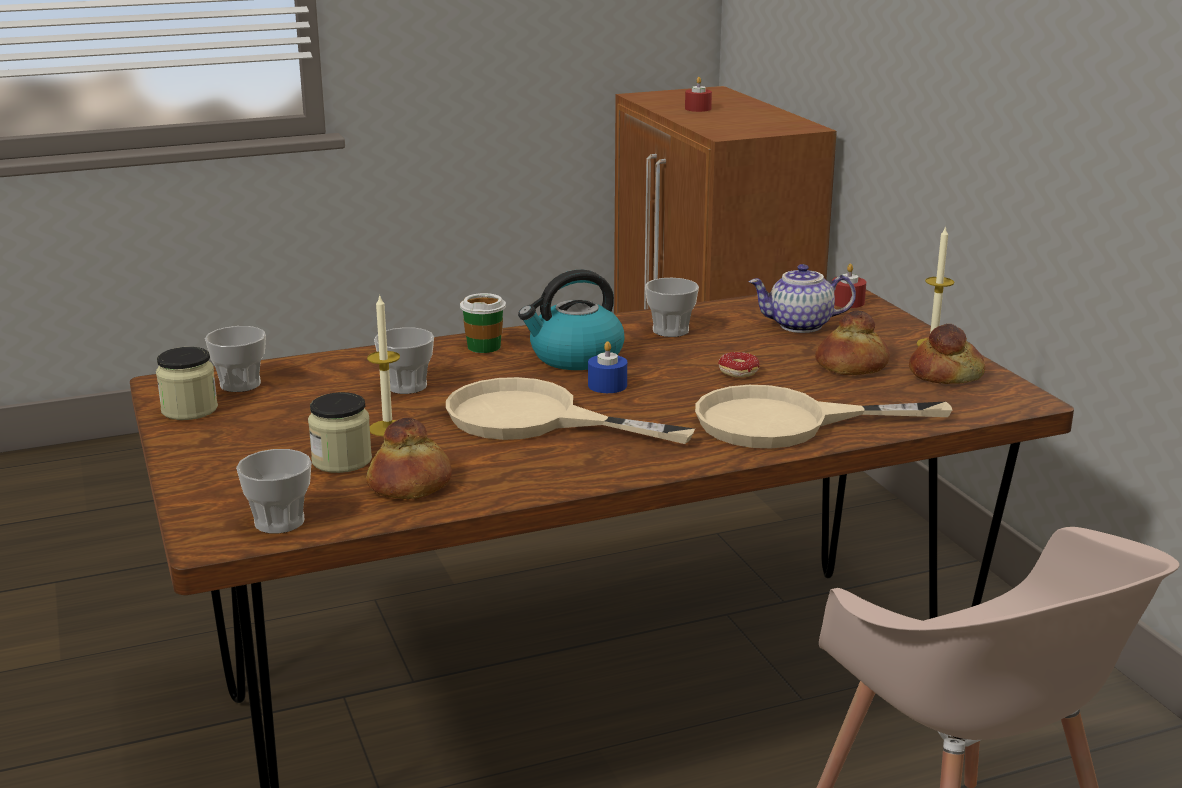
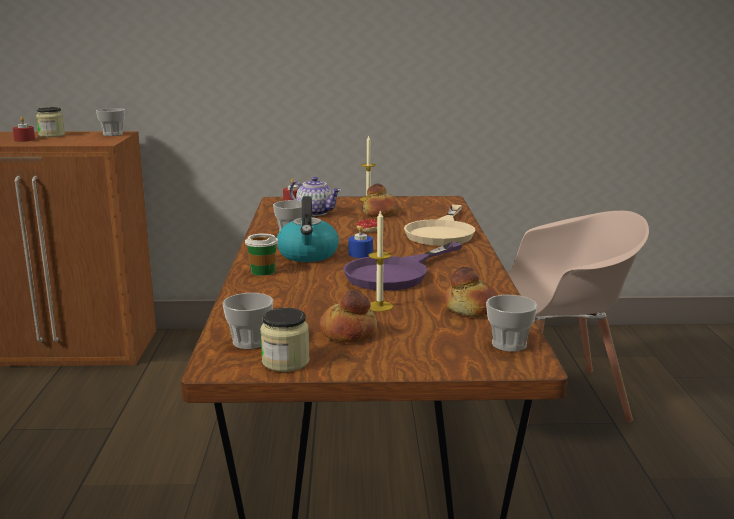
camera: 70 degrees left, 5 degrees down
jar [308,392,372,473] -> jar moved to [36,107,65,137]
cup [374,327,434,394] -> cup moved to [96,108,125,136]
beige frying pan [446,377,695,444] -> purple frying pan [343,242,463,291]
teapot [748,264,856,333] -> teapot turned 75 degrees counterclockwise [290,177,341,216]
bread [909,324,985,384] -> bread moved to [319,290,377,343]

